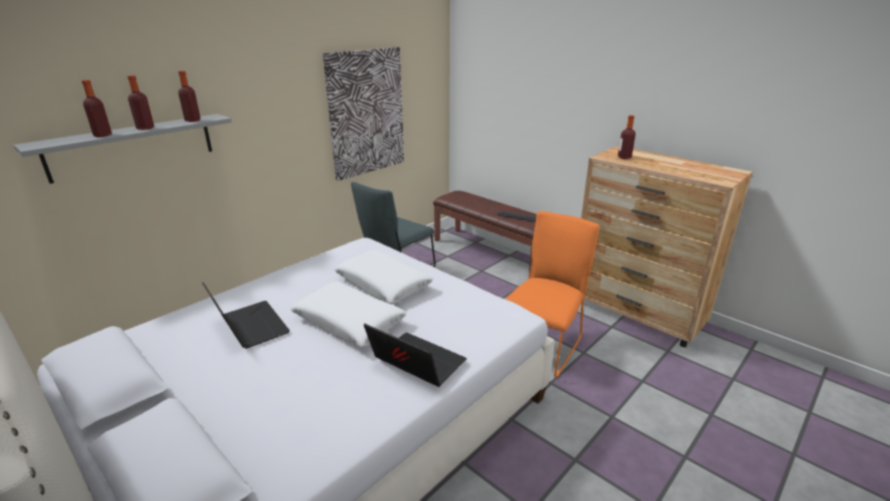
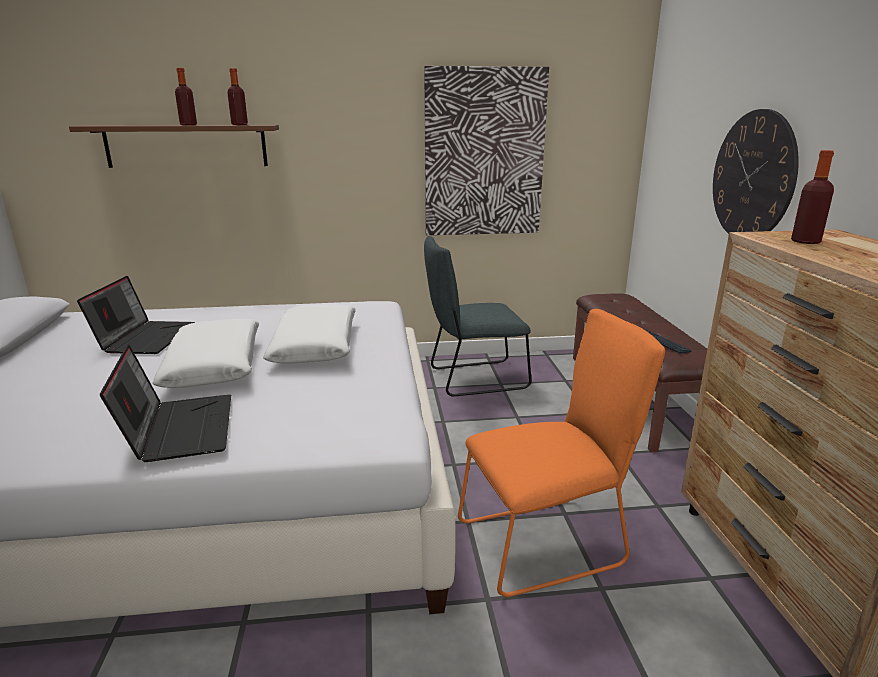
camera: 40 degrees right, 5 degrees down
grey shelf [13,114,232,184] -> brown shelf [69,125,279,168]
bottle [82,80,112,137] -> none
none -> wall clock [713,109,799,234]

